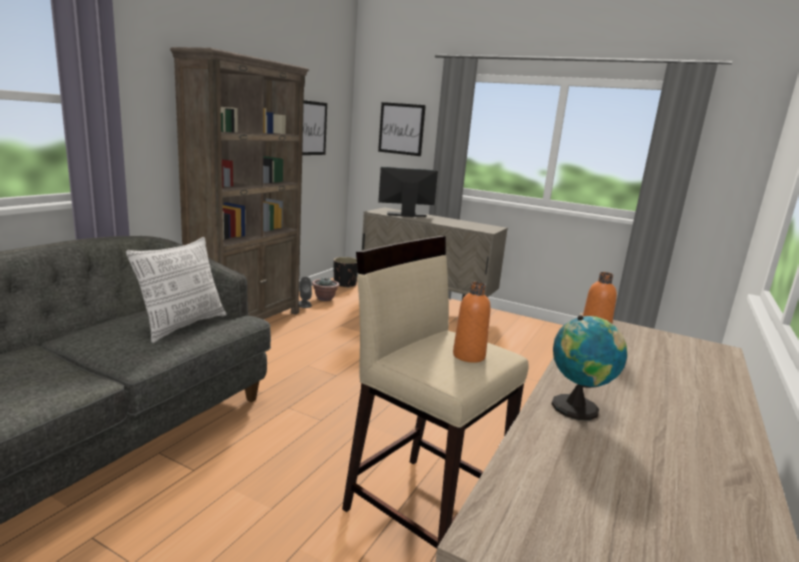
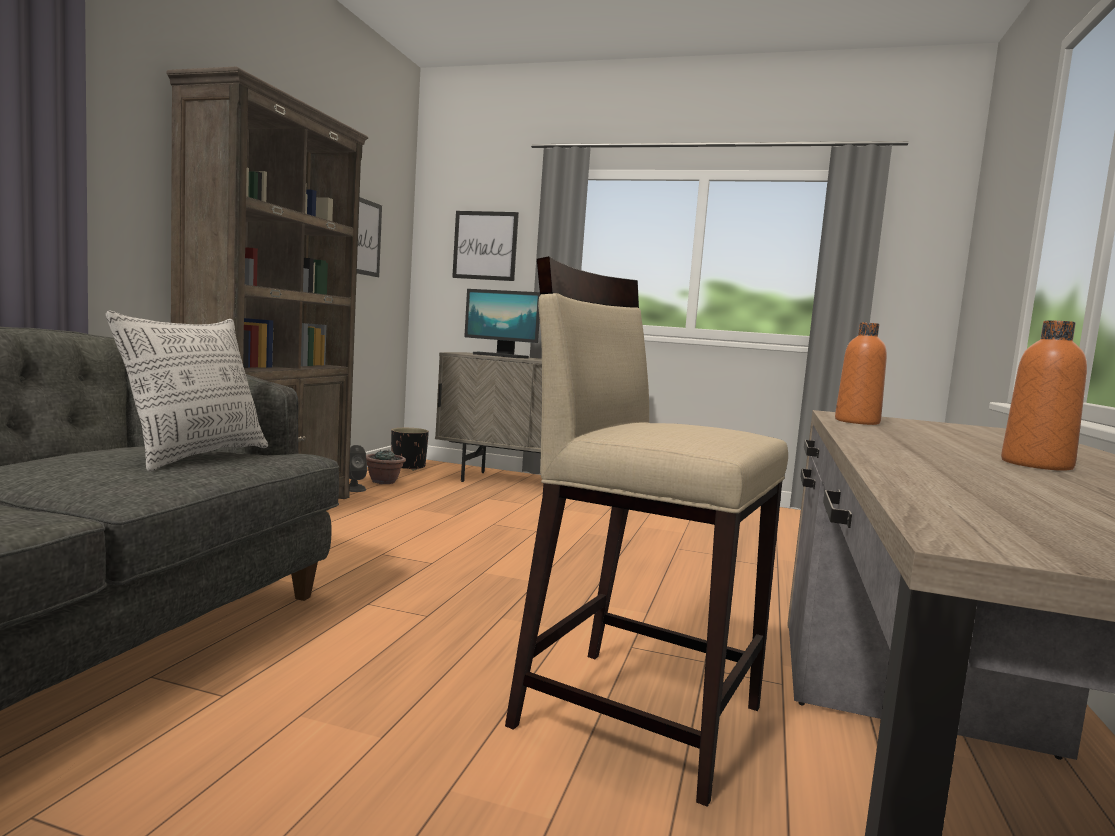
camera: 10 degrees left, 10 degrees down
monitor [378,167,438,217] -> monitor turned 135 degrees counterclockwise [464,289,541,358]
orange bottle [453,282,491,363] -> orange bottle moved to [1001,320,1087,471]
globe [552,315,628,420] -> none

